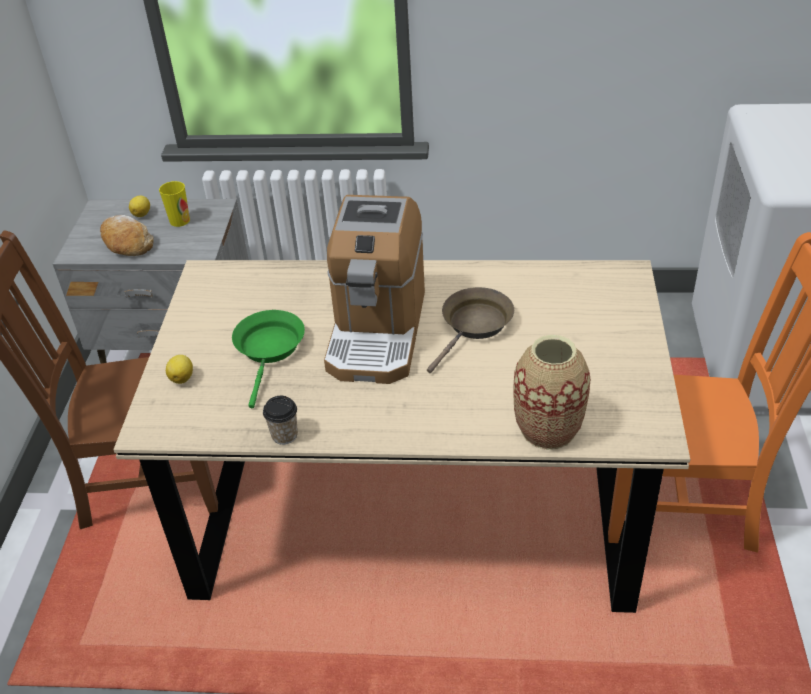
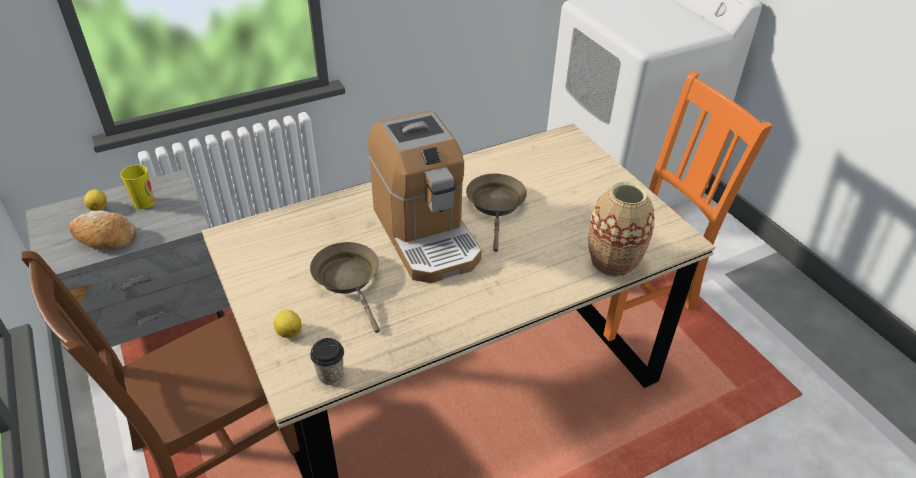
camera: 35 degrees left, 0 degrees up
green frying pan [232,310,305,408] -> brown frying pan [310,242,380,333]
cup [263,396,298,445] -> cup moved to [310,338,344,385]

